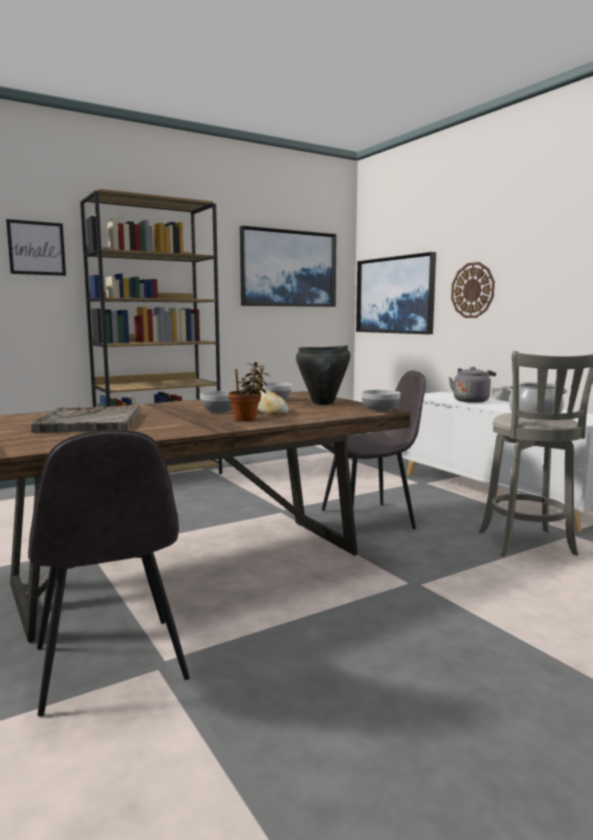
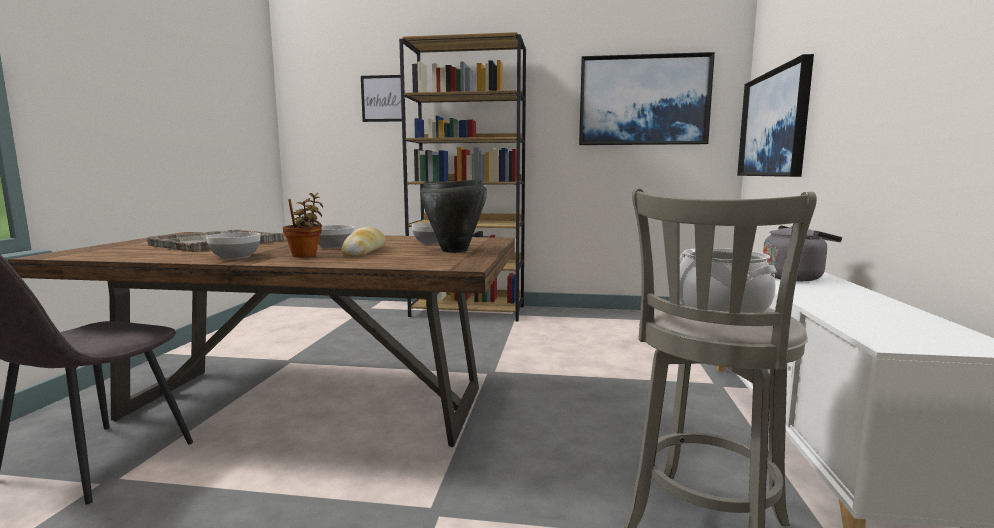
camera: 40 degrees right, 0 degrees up
grey chair [321,371,426,529] -> none
bowl [361,390,400,412] -> bowl moved to [206,232,260,259]
wall clock [451,262,495,318] -> none

